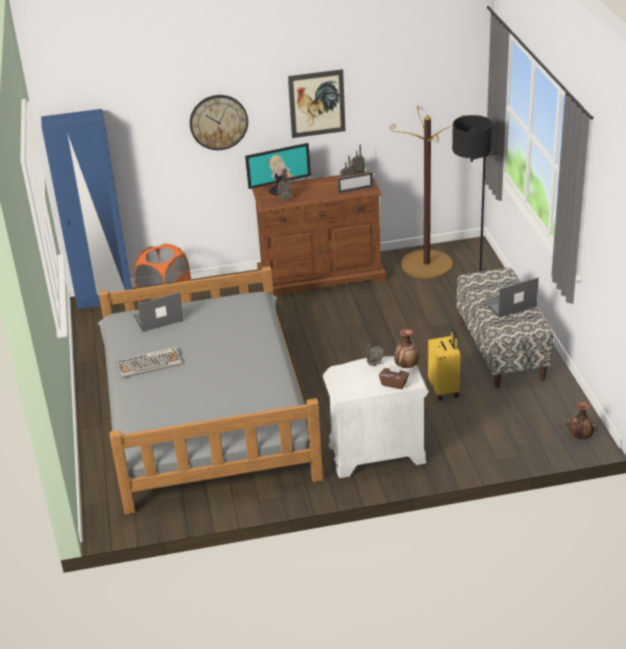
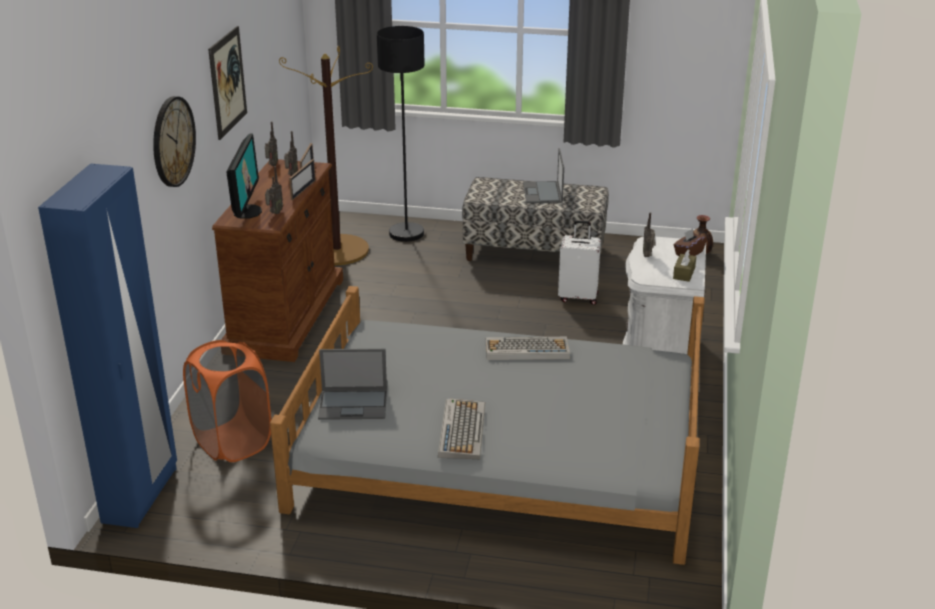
camera: 70 degrees left, 5 degrees down
laptop [133,292,184,332] -> laptop turned 90 degrees counterclockwise [318,349,387,420]
vase [394,329,419,368] -> none
yellow suitcase [428,329,461,401] -> white suitcase [558,220,601,305]
none -> picture frame [289,159,316,200]
none -> keyboard [486,337,570,360]
none -> brown tissue box [673,250,696,282]

